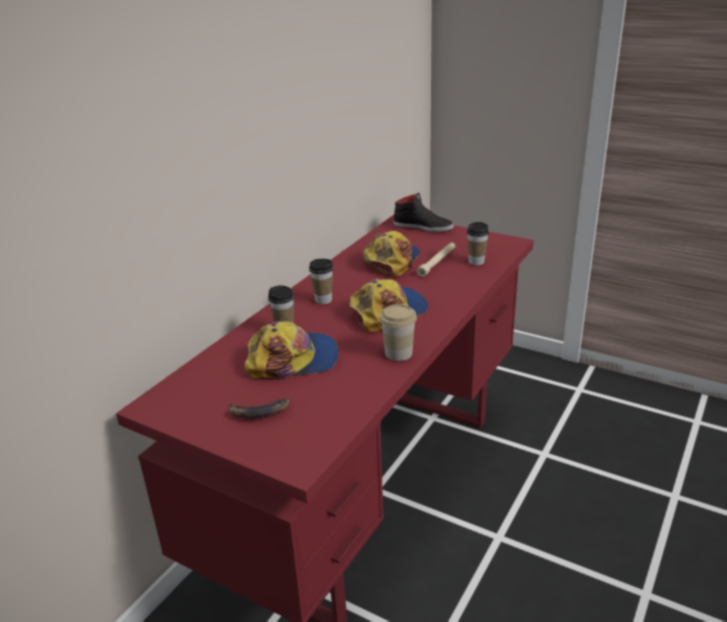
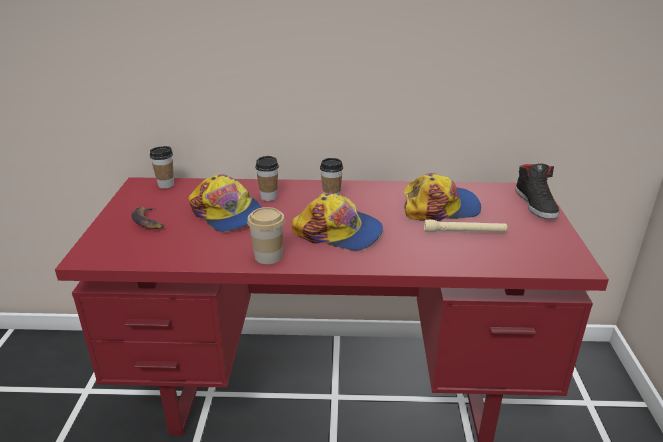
camera: 60 degrees right, 0 degrees up
cup [467,222,489,265] -> cup moved to [150,146,174,189]

